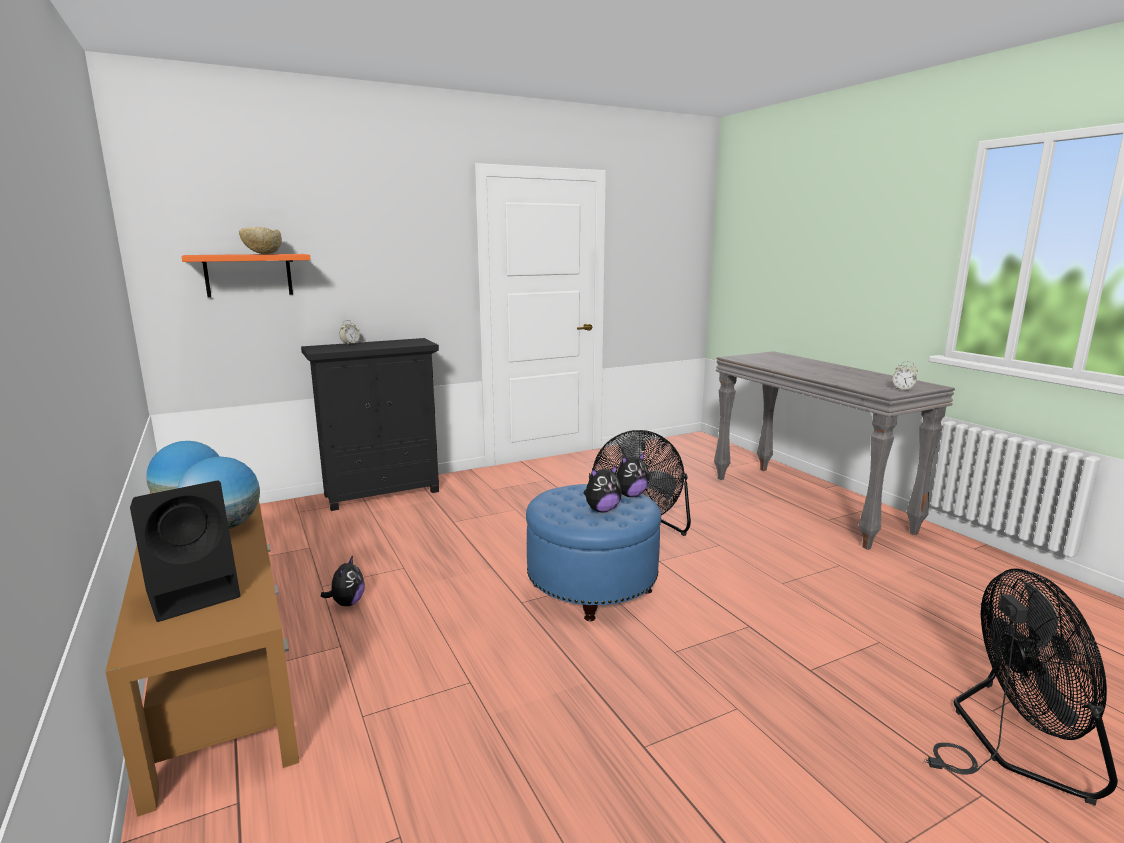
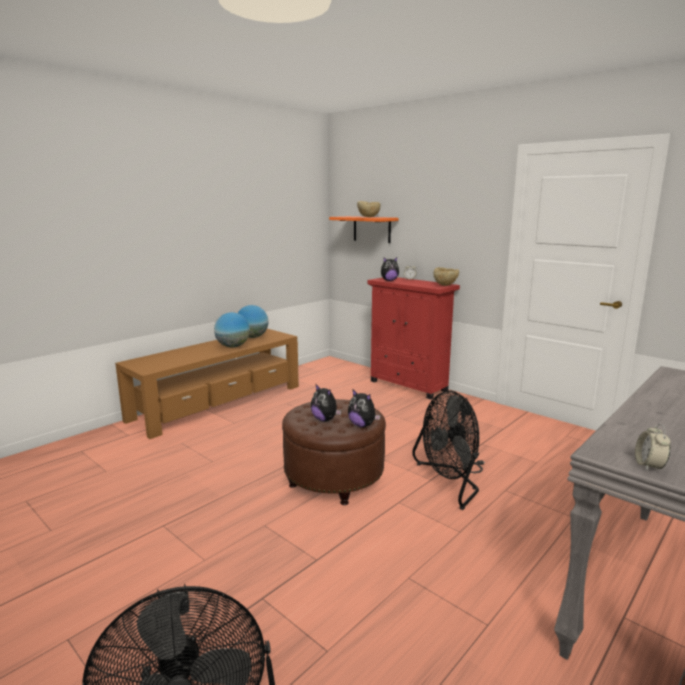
camera: 70 degrees right, 0 degrees up
black speaker [130,481,240,622] -> none
black cabinet [301,338,439,511] -> red cabinet [368,277,460,400]
plush toy [321,556,365,606] -> plush toy moved to [381,257,399,281]
blue ottoman [526,484,661,621] -> brown ottoman [282,399,386,505]
none -> beige bowl [433,267,459,286]

